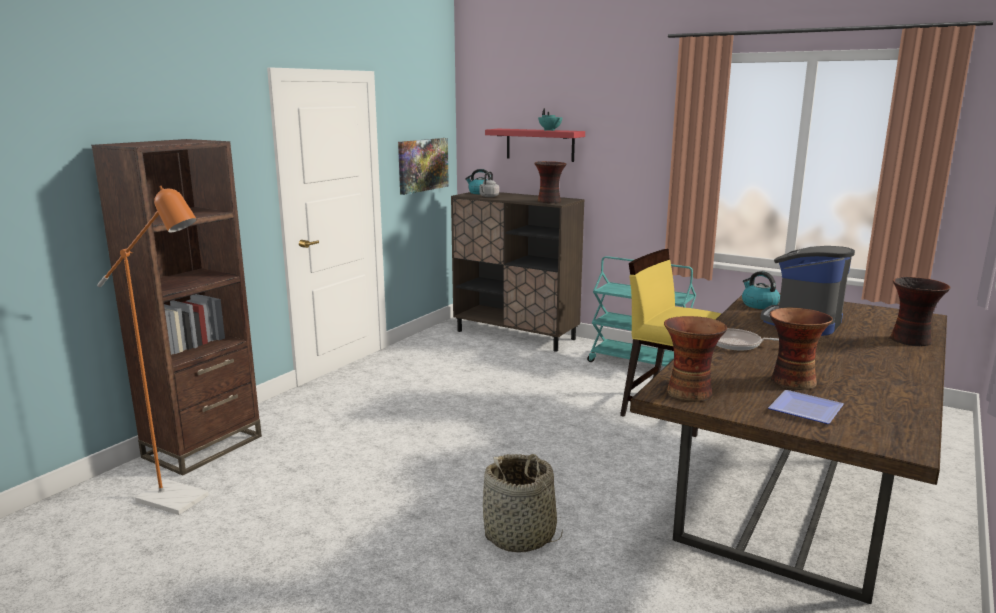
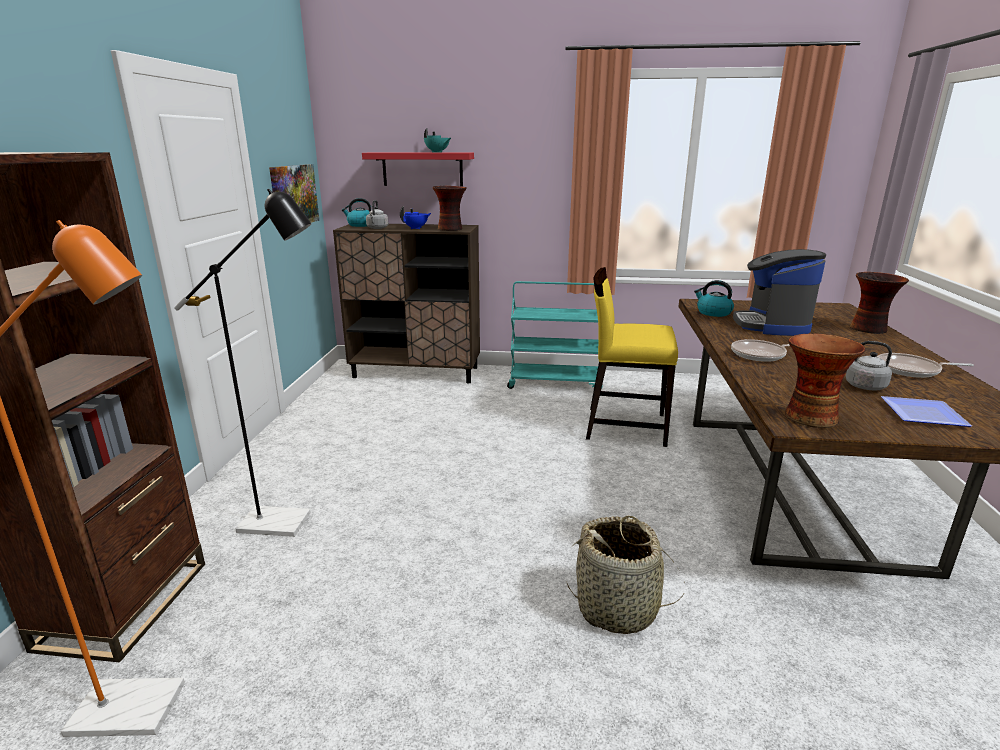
camera: 25 degrees left, 5 degrees up
vase [770,308,833,390] -> grey kettle [846,341,892,391]
none -> black floor lamp [174,189,312,537]
none -> blue teapot [400,206,431,229]
none -> frying pan [877,353,974,378]

